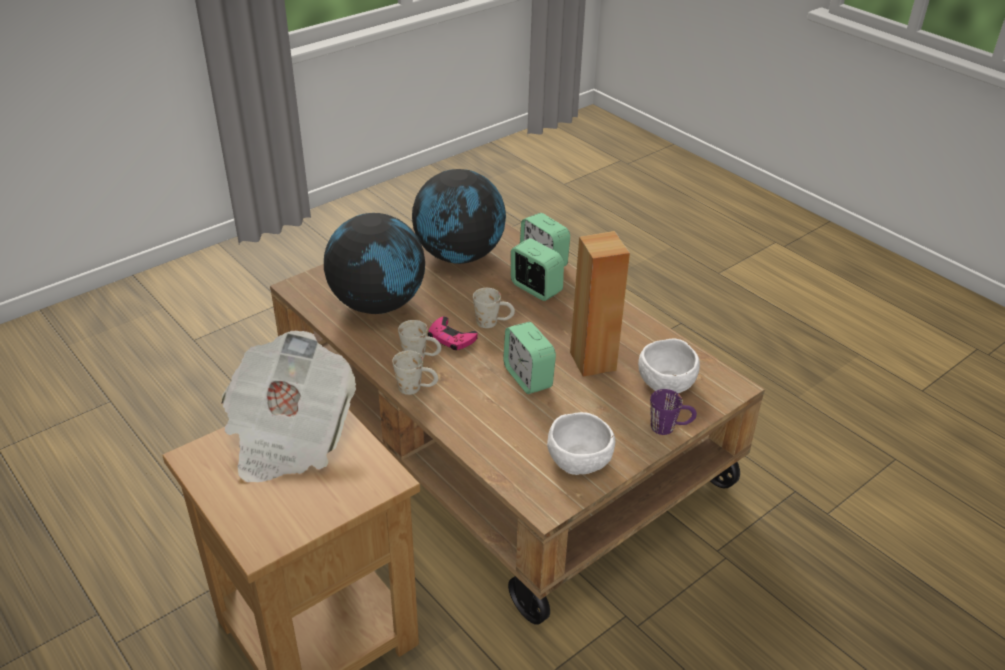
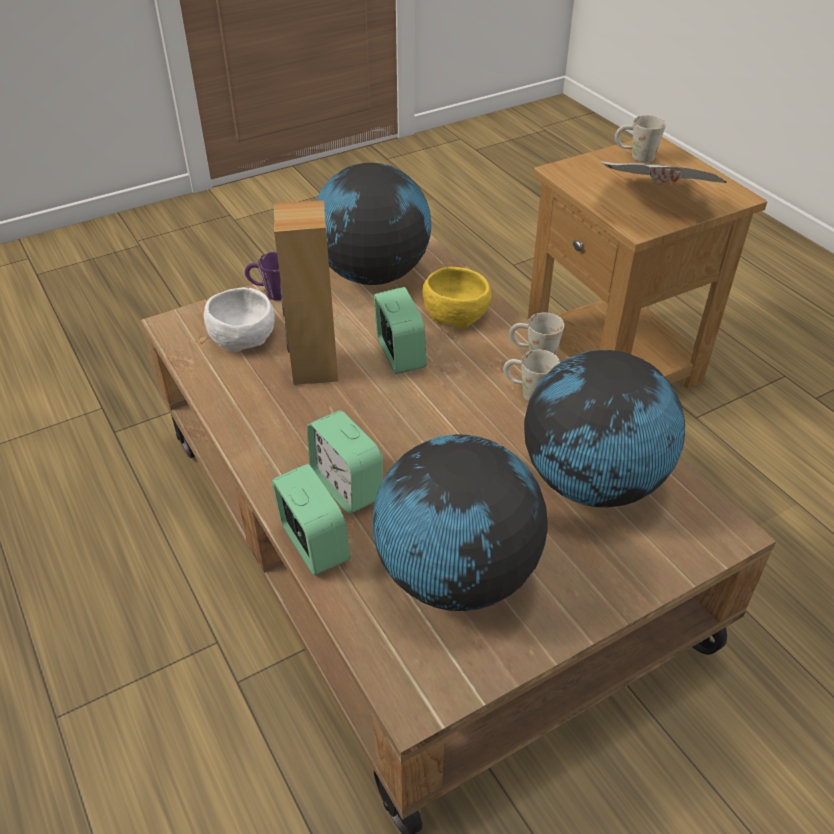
camera: 170 degrees left, 5 degrees up
pink game controller [428,316,477,350] -> none
white mug [473,288,515,328] -> white mug moved to [615,115,666,162]
white bowl [547,412,615,475] -> globe [316,163,431,285]
none -> yellow bowl [422,267,491,329]

